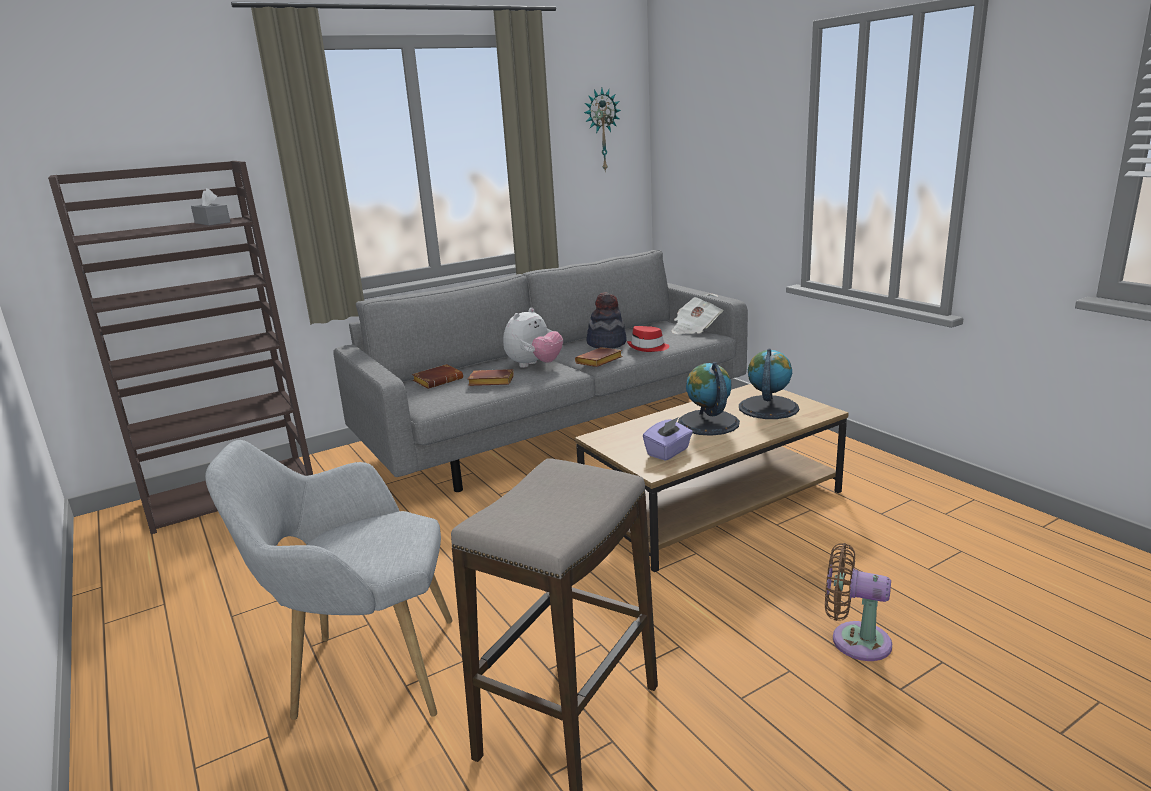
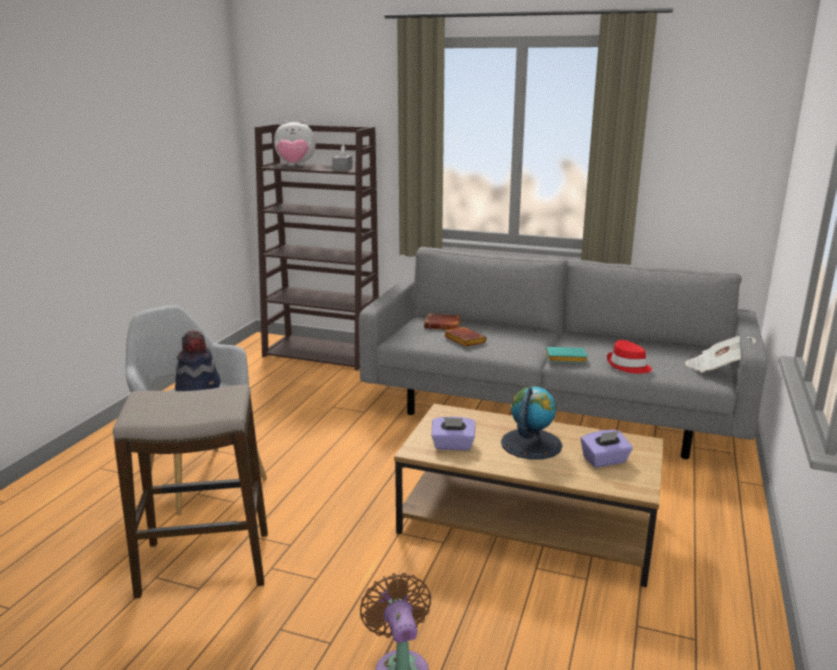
camera: 50 degrees right, 0 degrees up
plush toy [503,308,563,368] -> plush toy moved to [274,120,316,166]
brown book [575,347,623,367] -> turquoise book [546,347,588,363]
wall clock [584,88,621,172] -> none
hat [586,292,627,349] -> hat moved to [175,330,220,391]
globe [739,349,799,419] -> purple tissue box [581,430,633,468]

